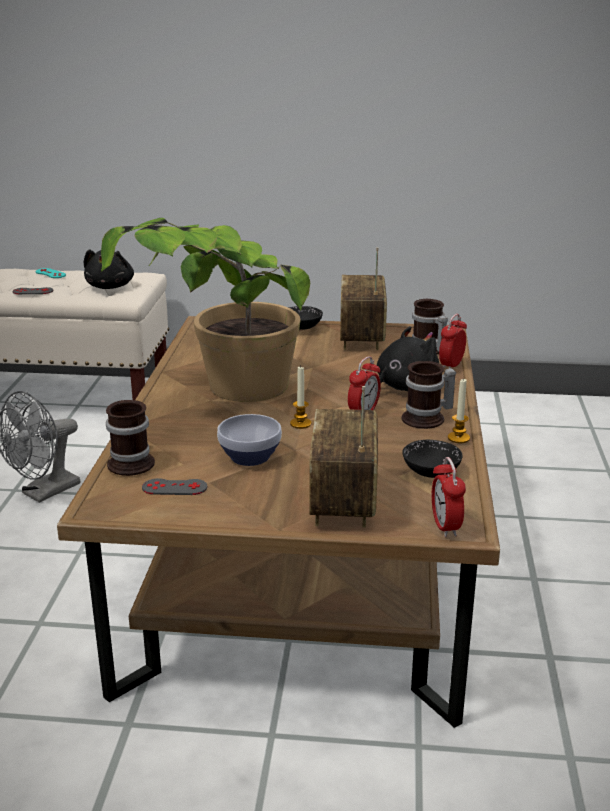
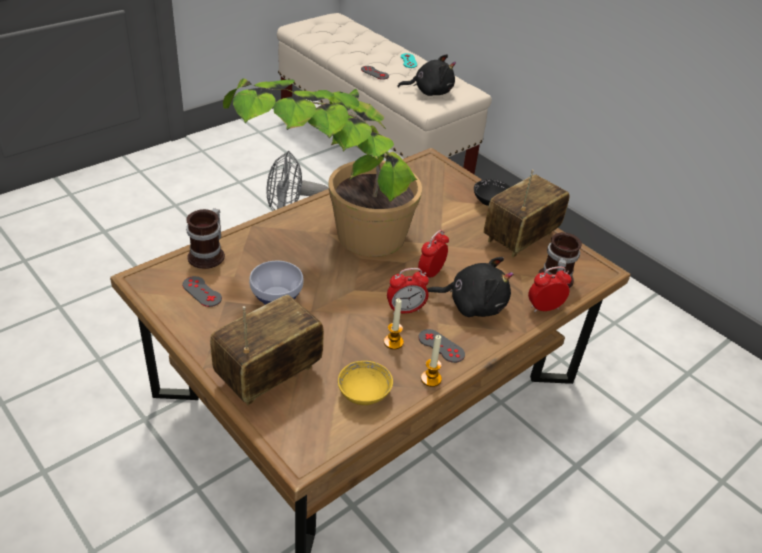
camera: 40 degrees right, 15 degrees up
black plush toy [84,249,134,289] -> black plush toy turned 135 degrees counterclockwise [398,54,456,96]
candle [290,366,311,429] -> candle moved to [384,298,404,349]
mug [402,361,456,429] -> grey game controller [418,329,465,363]
black bowl [402,440,463,478] -> yellow bowl [338,361,393,405]
alarm clock [432,457,466,537] -> alarm clock moved to [418,230,449,279]

